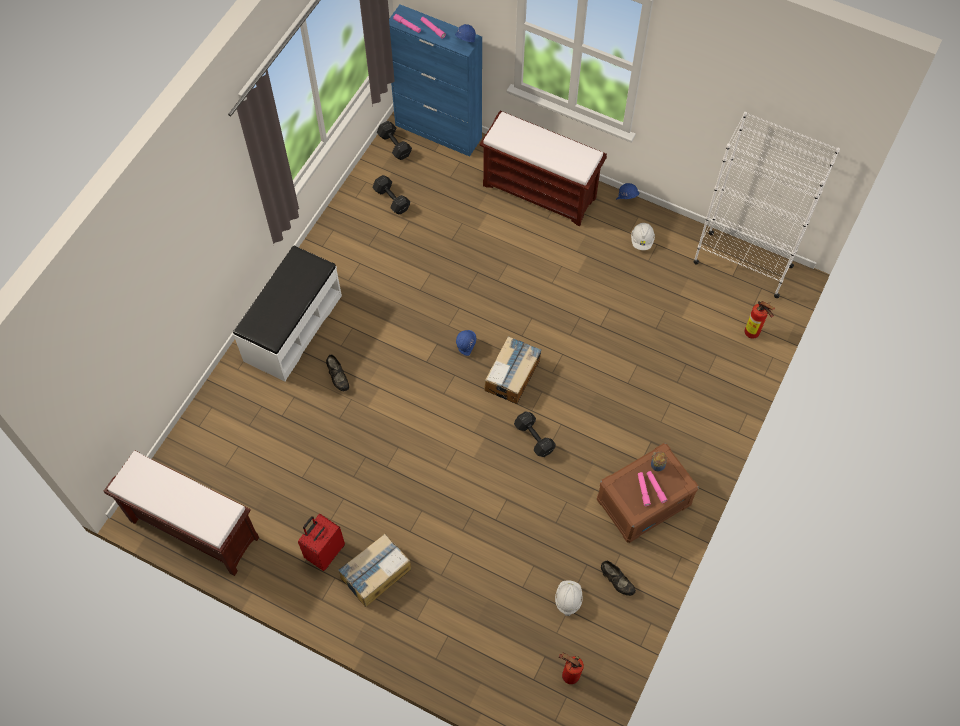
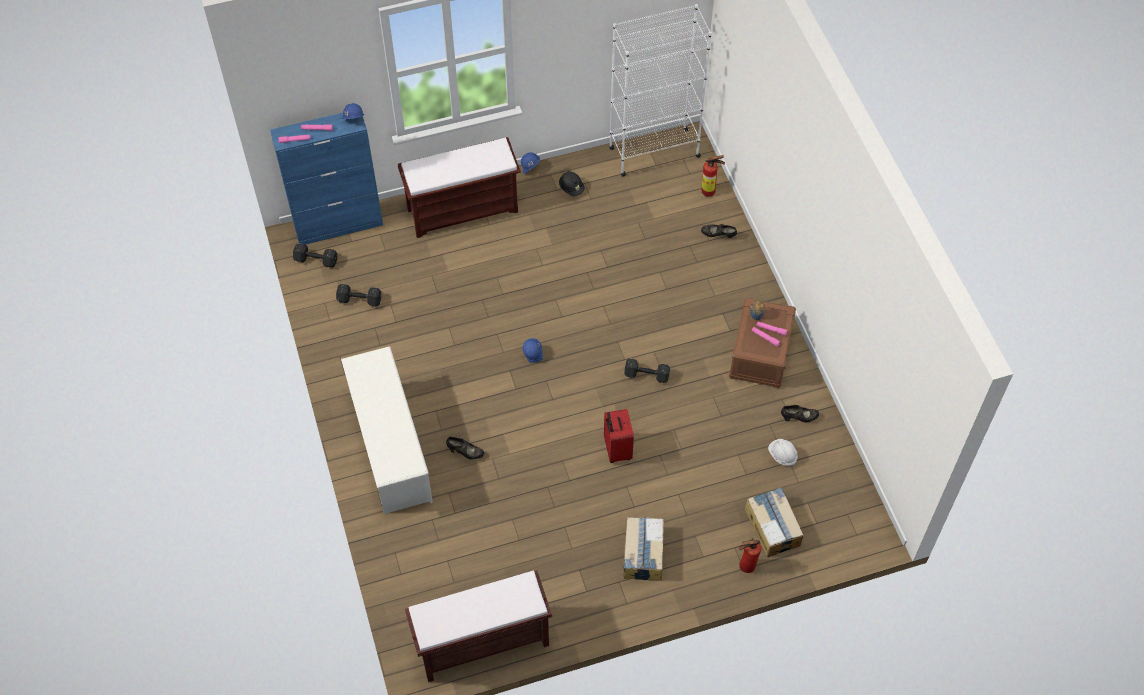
camera: 45 degrees left, 5 degrees down
white bench [233,246,342,381] -> white shoe rack [341,346,433,514]
red suitcase [298,514,345,571] -> red suitcase moved to [604,409,634,463]
cardboard box [484,336,541,404] -> cardboard box moved to [745,487,804,557]
fire extinguisher [559,653,584,684] -> fire extinguisher moved to [739,538,761,573]
white hard hat [631,223,655,250] -> black hard hat [559,171,585,196]
none -> black shoe [701,224,737,238]

